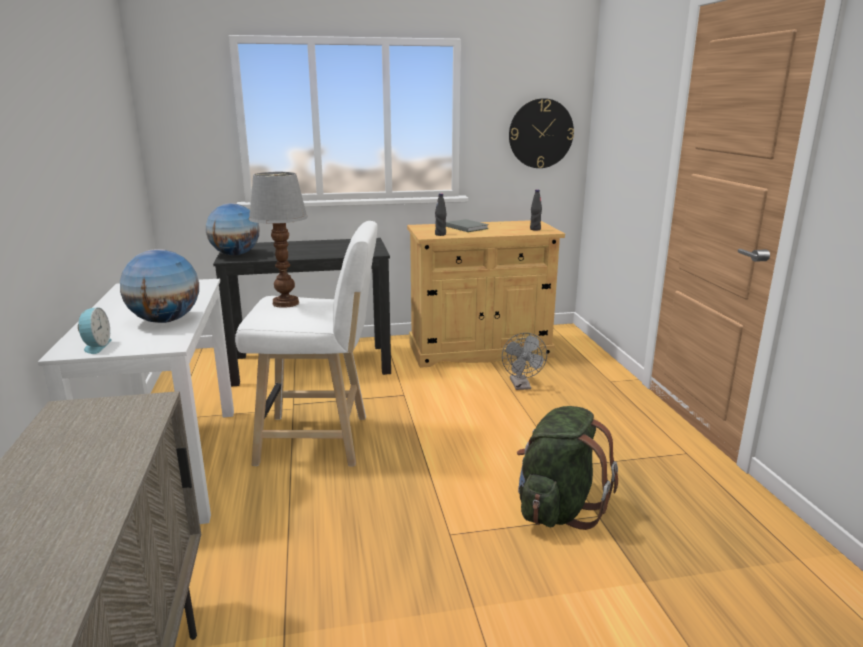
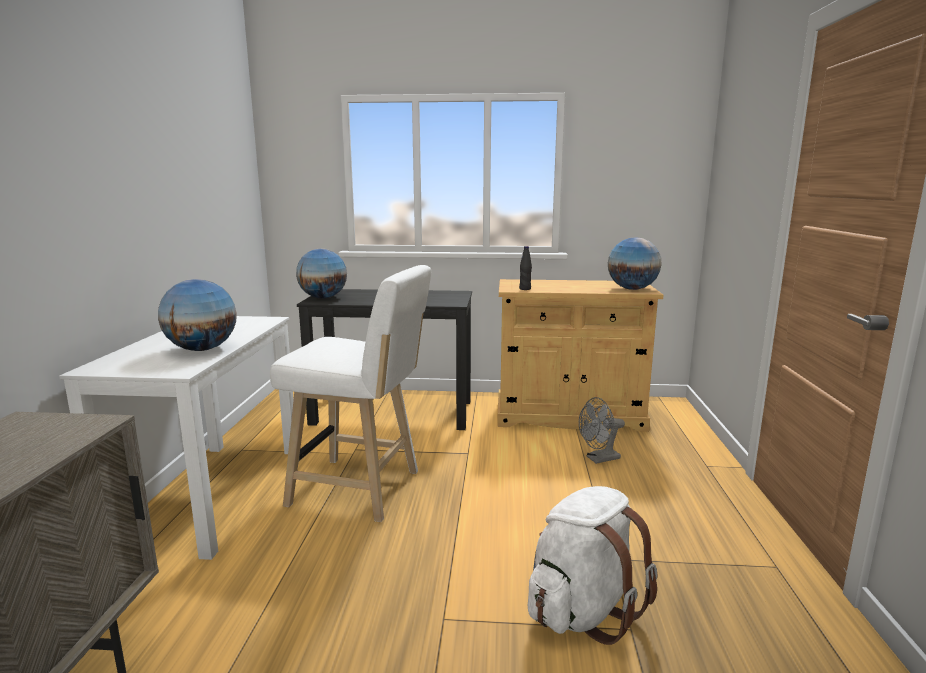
camera: 15 degrees right, 5 degrees down
alarm clock [78,307,112,354] -> none
table lamp [249,172,308,308] -> none
grey book [446,219,489,232] -> none
grey fan [502,333,547,390] -> grey fan turned 60 degrees clockwise [579,397,625,464]
wall clock [509,98,574,168] -> none
green backpack [517,406,618,530] -> white backpack [528,486,657,645]
black bottle [530,190,542,230] -> globe [608,237,662,290]

